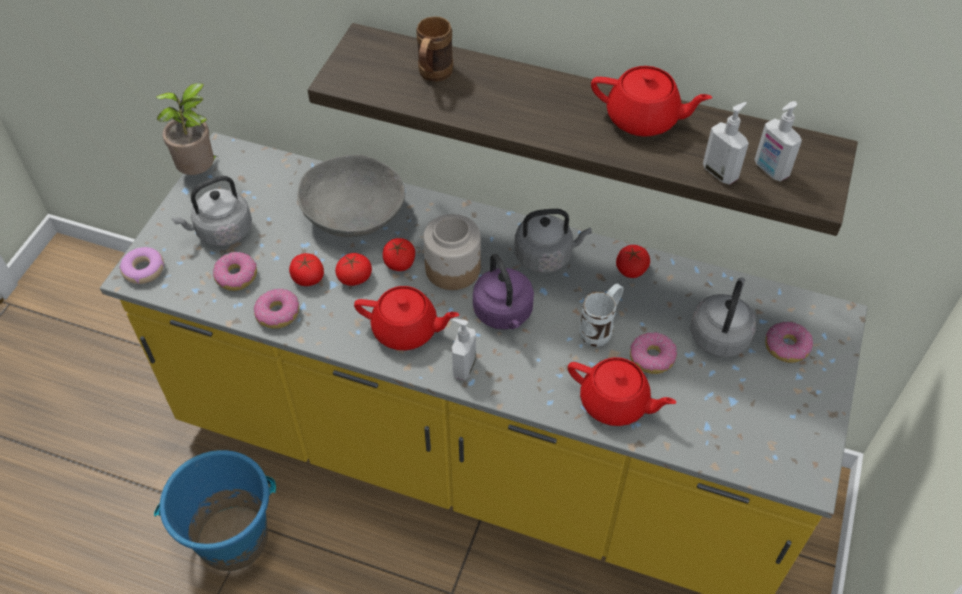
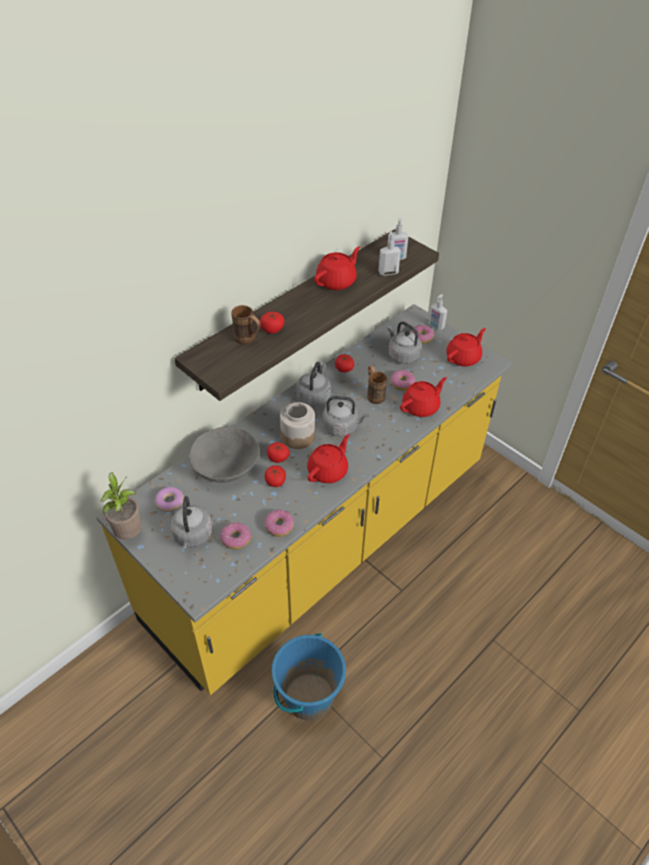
camera: 65 degrees left, 5 degrees down
donut [120,247,164,284] -> donut moved to [155,487,184,512]
tomato [289,253,324,286] -> tomato moved to [260,312,284,334]
soap dispenser [452,319,476,380] -> soap dispenser moved to [428,294,447,330]
purple kettle [473,254,534,330] -> grey kettle [322,396,369,436]
white mug [579,284,624,347] -> brown mug [367,365,387,404]
none -> red teapot [446,328,486,367]

